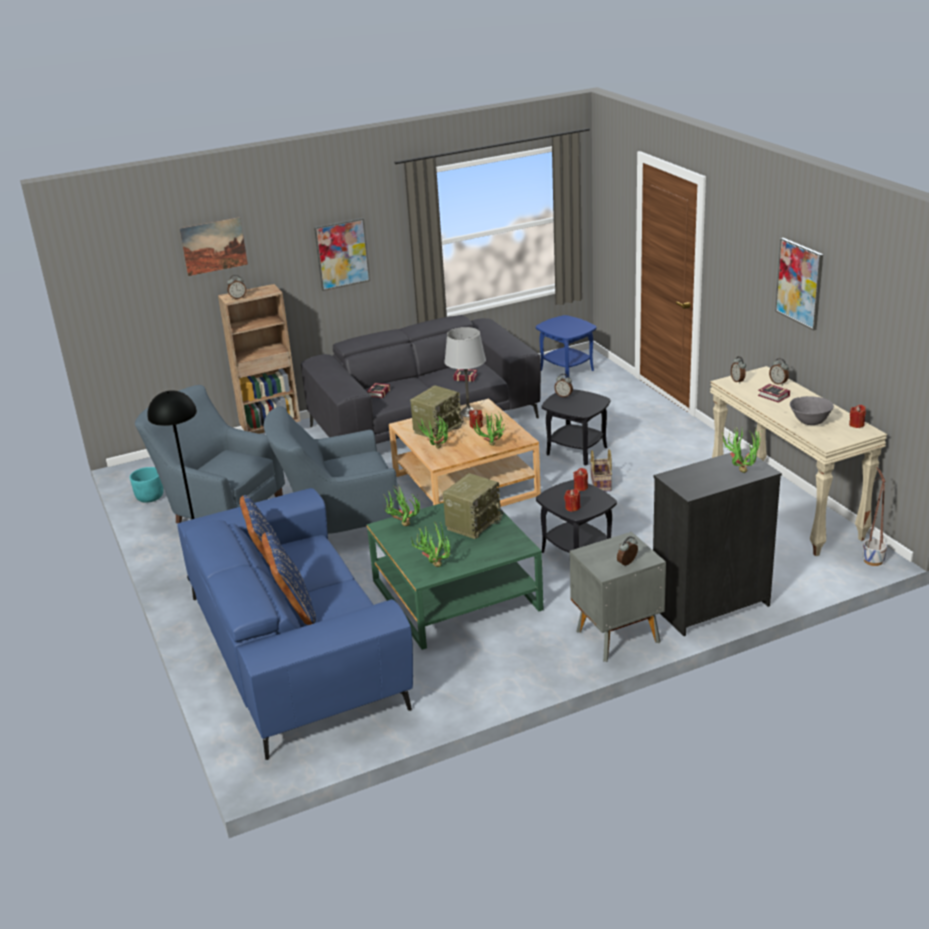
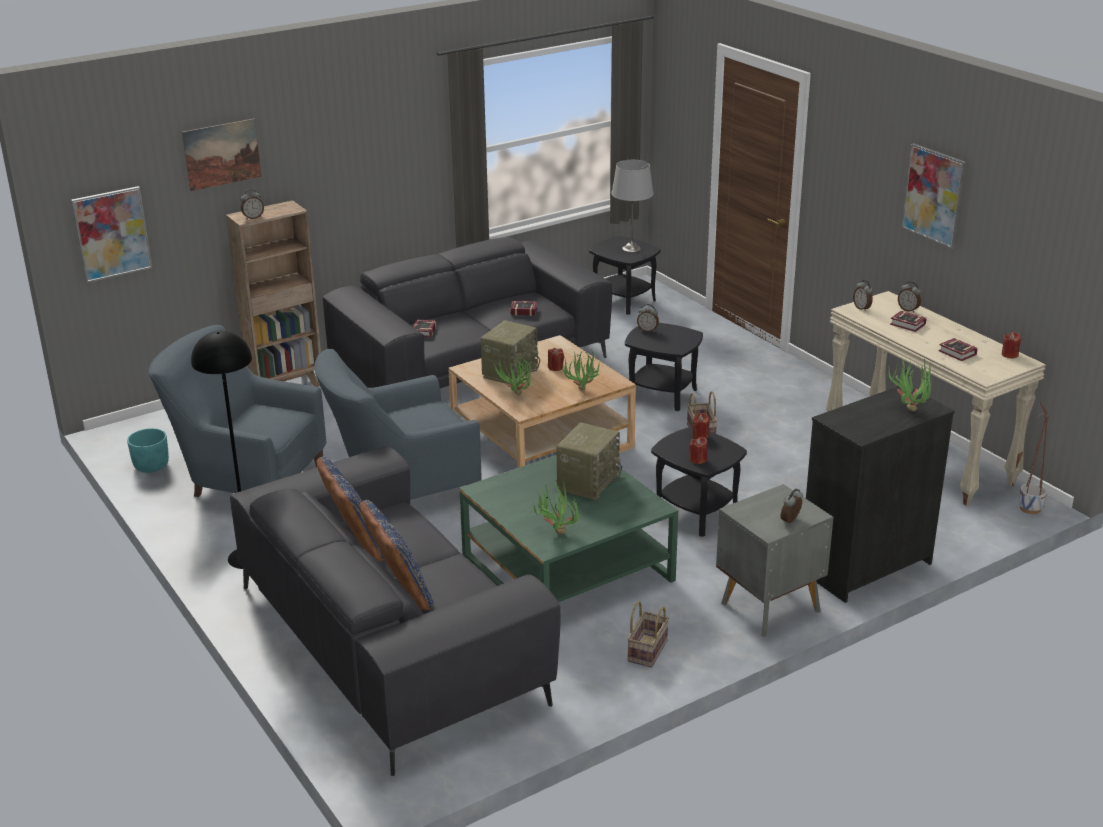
camera: 10 degrees left, 0 degrees up
blue sofa [177,488,413,760] -> grey sofa [230,446,561,776]
picture [314,218,370,291] -> picture moved to [71,186,152,283]
potted plant [382,485,420,526] -> none
grey table lamp [444,327,486,417] -> grey table lamp moved to [611,160,654,252]
blue side table [536,315,597,378] -> black side table [589,236,661,315]
grey bowl [790,396,834,425] -> book [938,338,978,361]
none -> basket [627,601,669,668]

